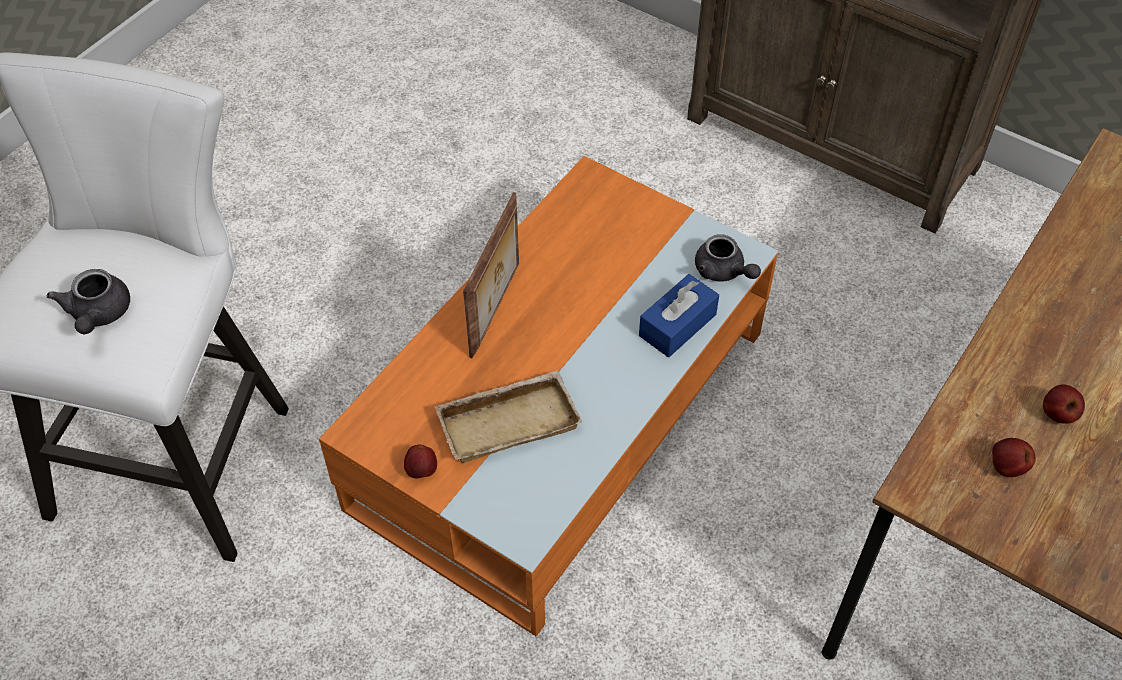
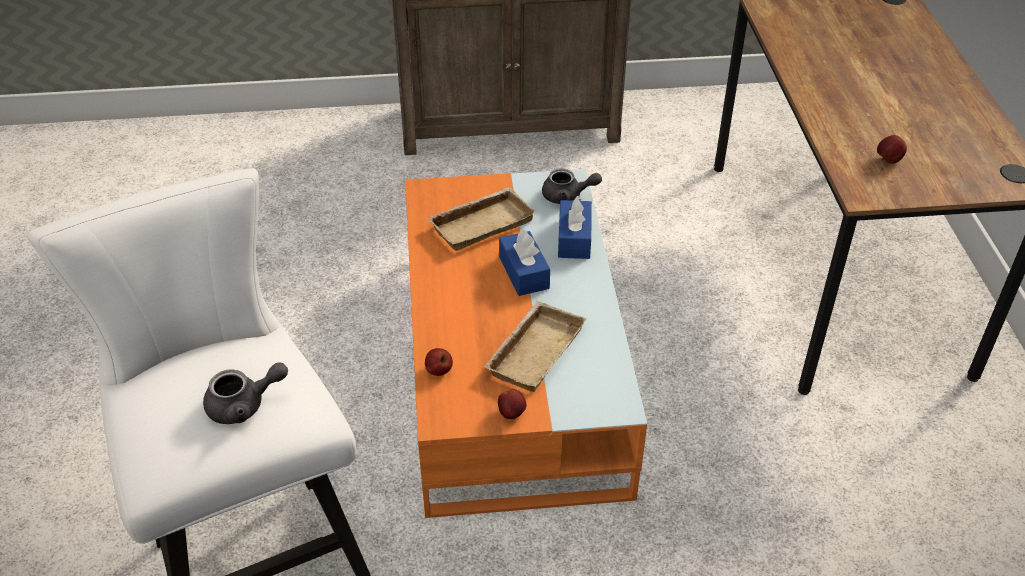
camera: 40 degrees left, 10 degrees down
grey teapot [47,269,130,334] -> grey teapot turned 60 degrees counterclockwise [203,362,288,424]
picture frame [463,192,519,358] -> none
apple [1043,384,1085,424] -> apple moved to [425,348,453,376]
none -> beige tray [427,187,536,251]
none -> blue tissue box [499,229,550,296]

